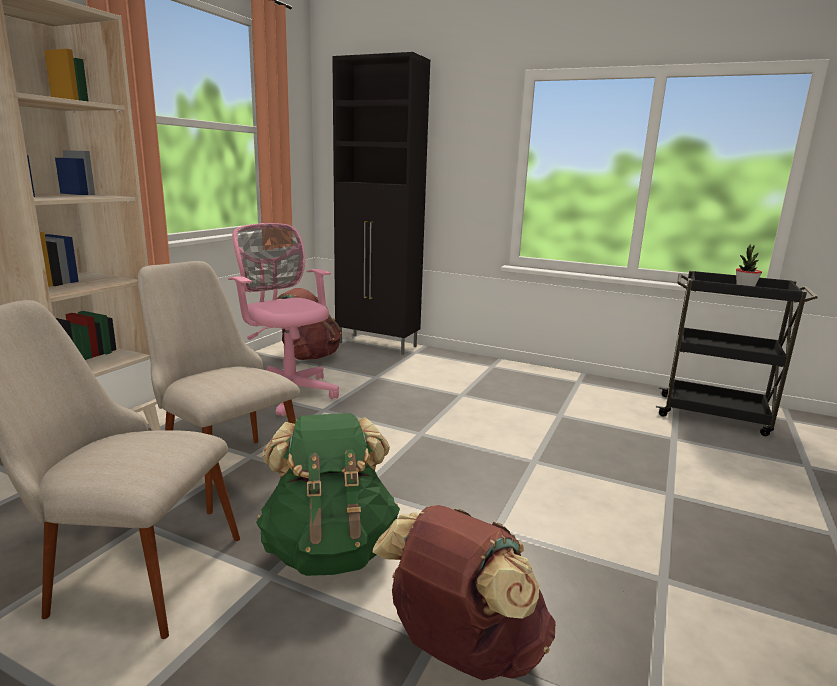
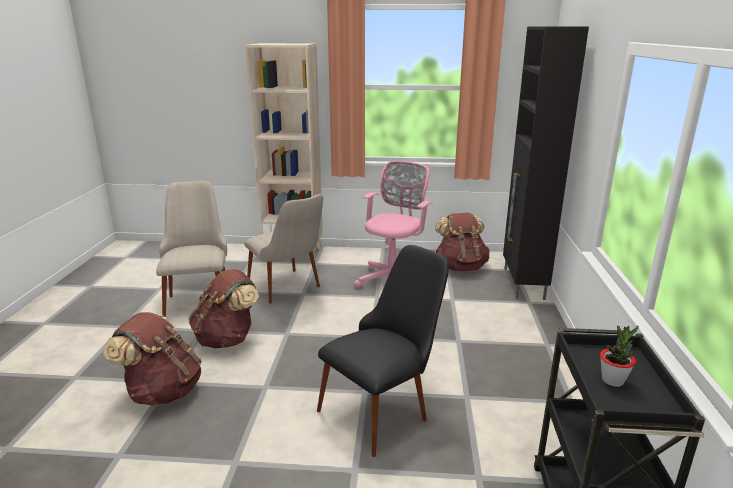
camera: 70 degrees right, 5 degrees up
beige chair [137,261,300,514] -> beige chair turned 120 degrees clockwise [244,194,323,304]
green backpack [256,413,400,576] -> brown backpack [189,269,259,349]
none -> black chair [317,245,449,457]

